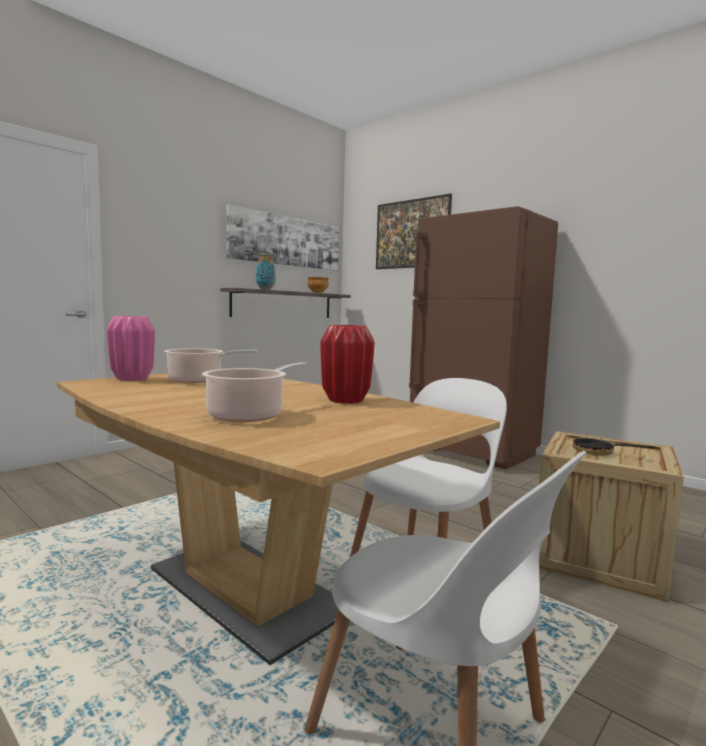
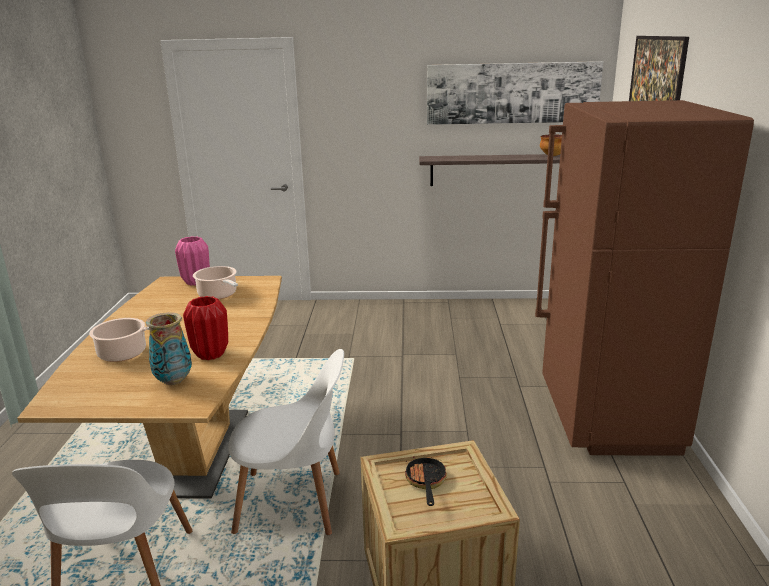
camera: 50 degrees right, 15 degrees up
vase [256,254,276,290] -> vase moved to [146,312,192,385]

